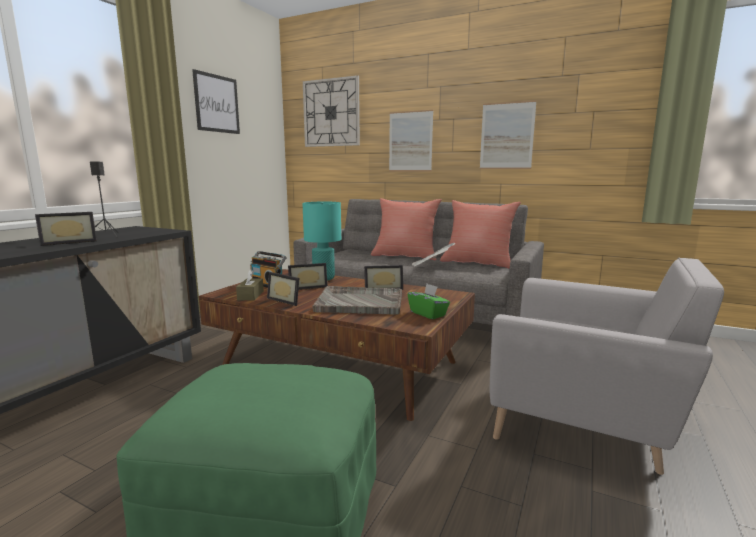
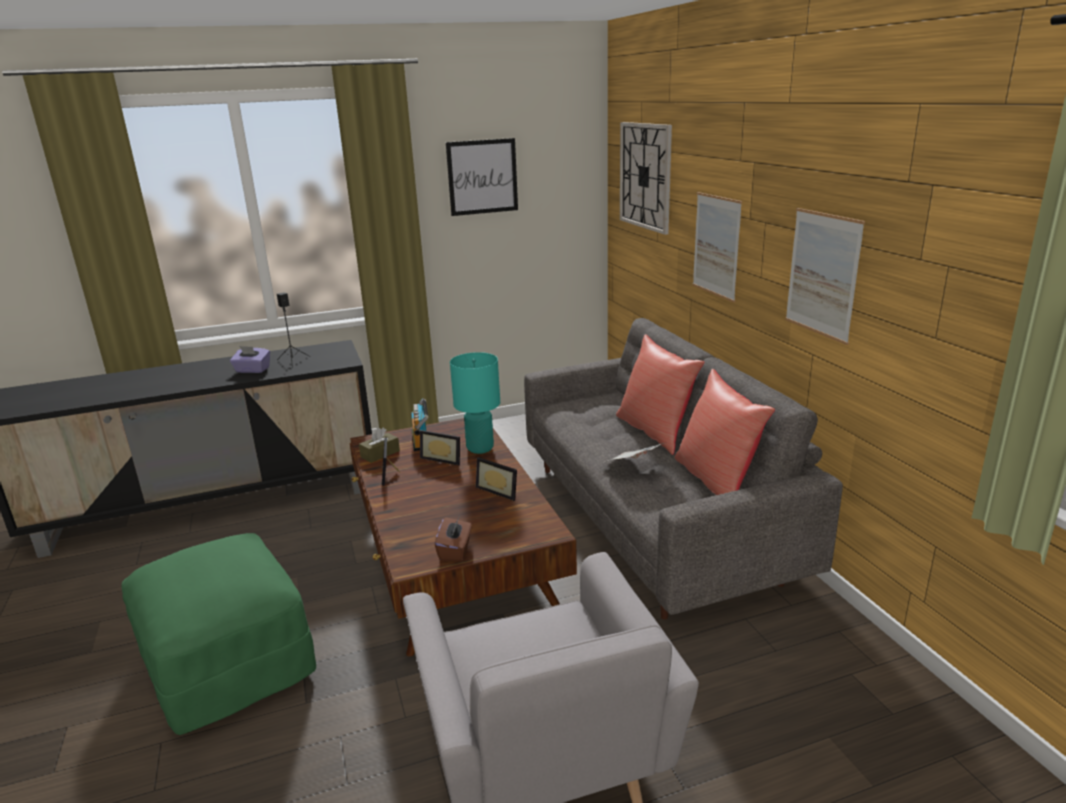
camera: 45 degrees right, 10 degrees up
picture frame [35,212,97,246] -> purple tissue box [230,346,270,373]
grey tray [312,286,402,314] -> none
green tissue box [407,284,450,319] -> brown tissue box [435,517,472,561]

